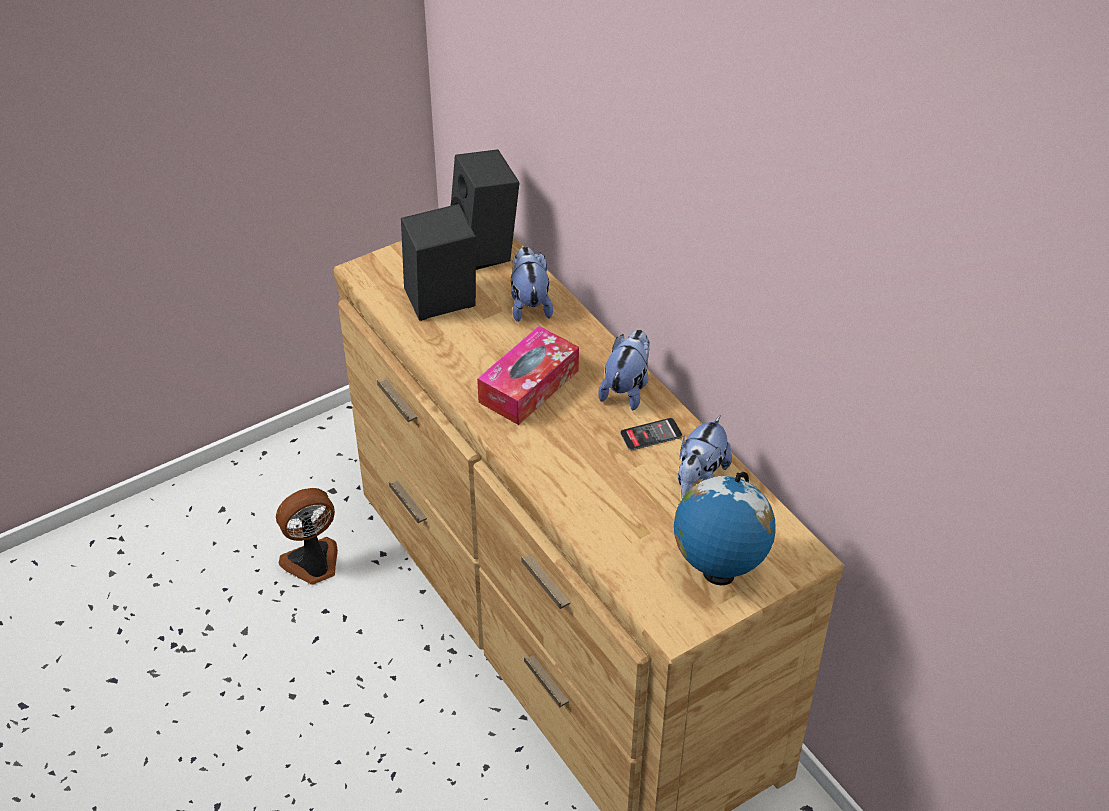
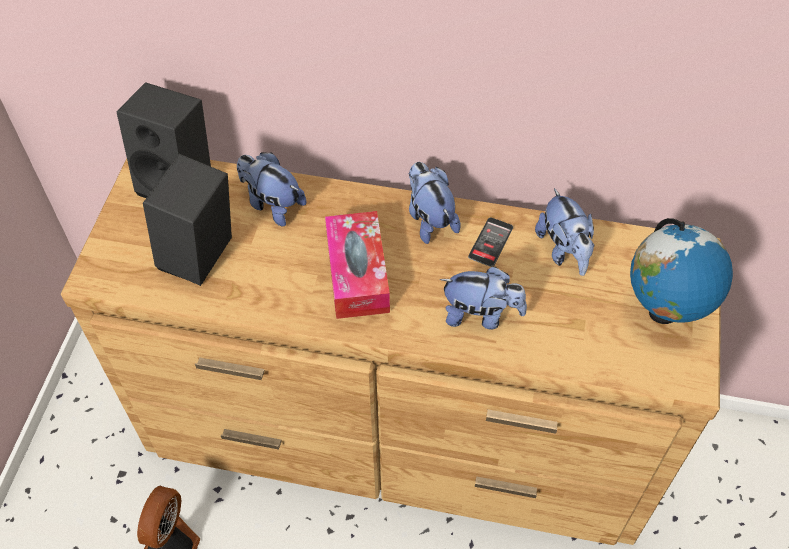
camera: 45 degrees left, 10 degrees up
none -> plush toy [440,266,527,330]

